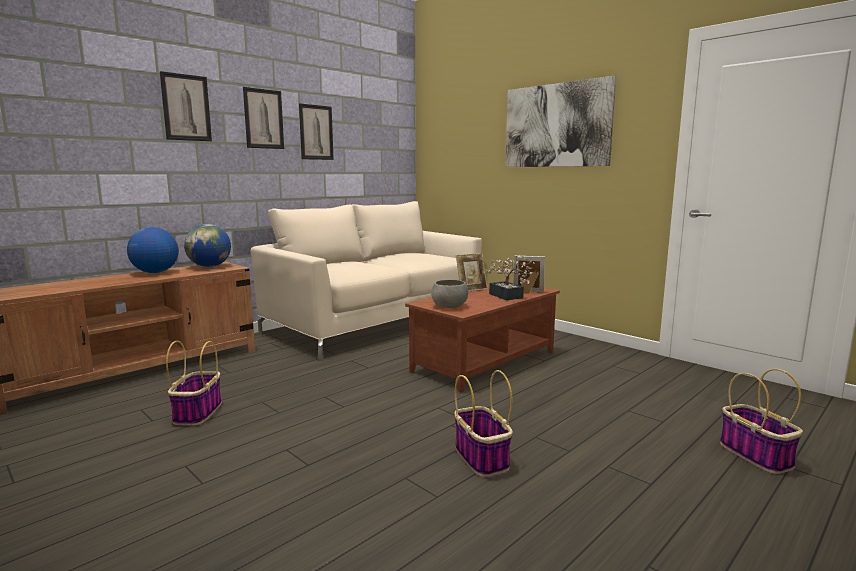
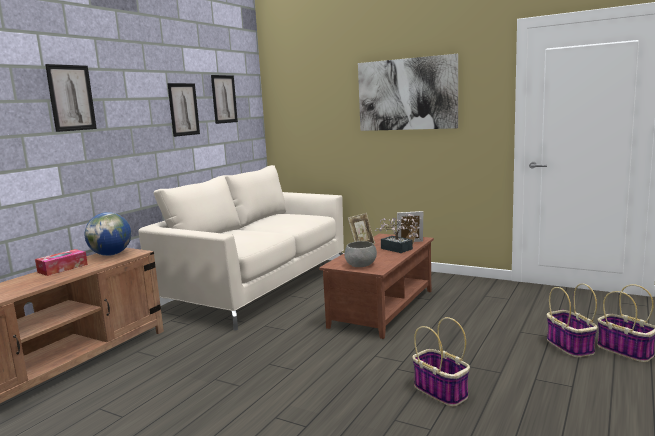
camera: 15 degrees left, 0 degrees up
globe [127,227,179,273] -> tissue box [35,249,88,276]
basket [166,341,222,425] -> basket moved to [547,283,598,357]
picture [243,87,284,149] -> picture moved to [211,75,238,124]

